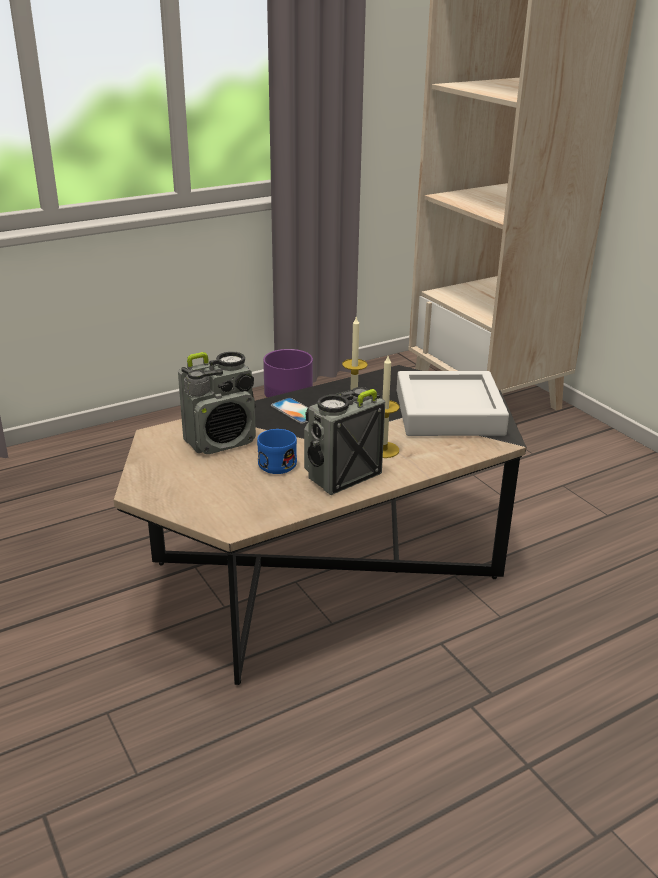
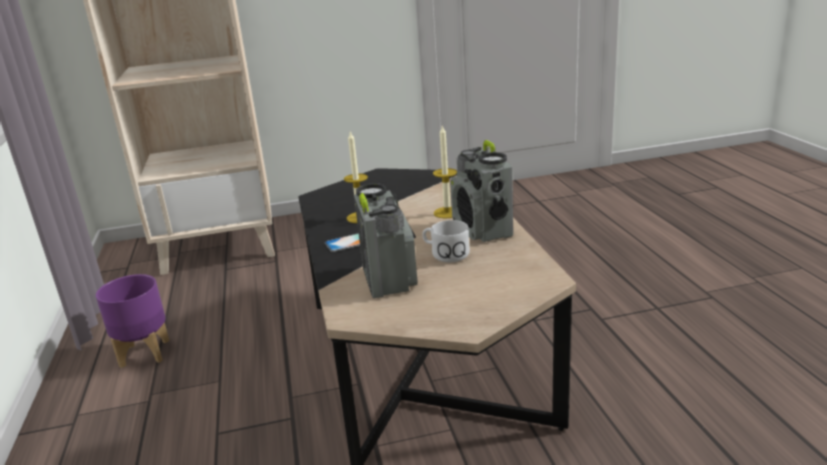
camera: 70 degrees left, 5 degrees down
blue mug [257,429,297,474] -> white mug [422,220,470,262]
grey tray [397,371,509,436] -> none

